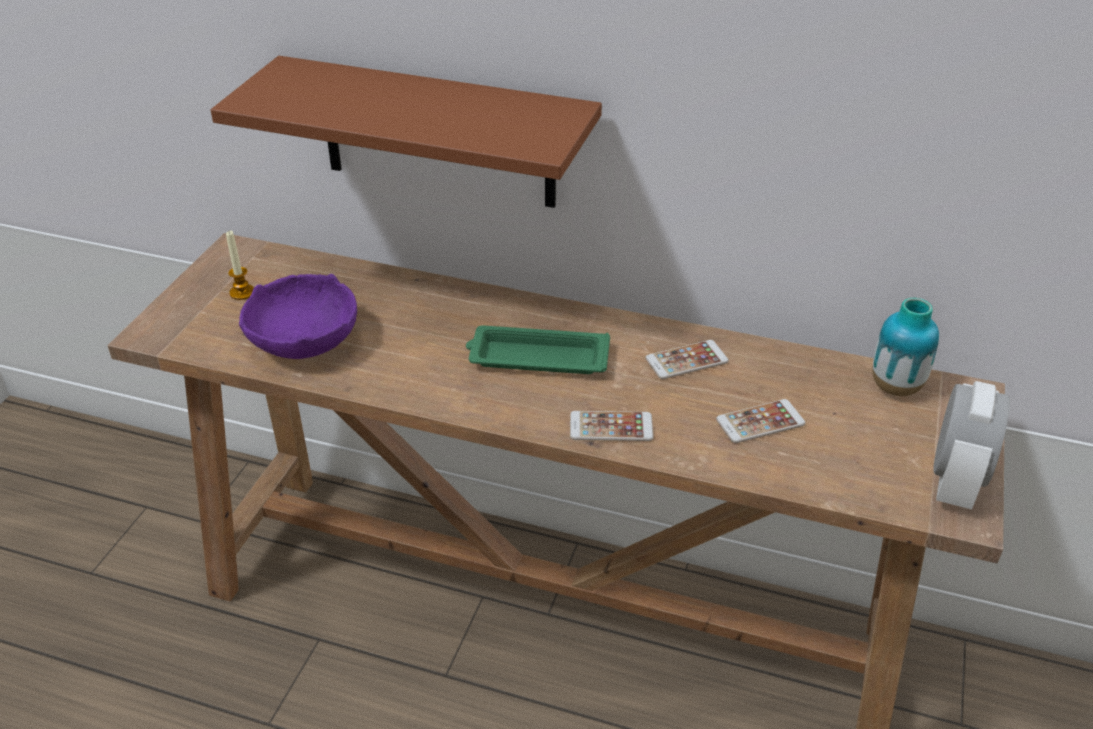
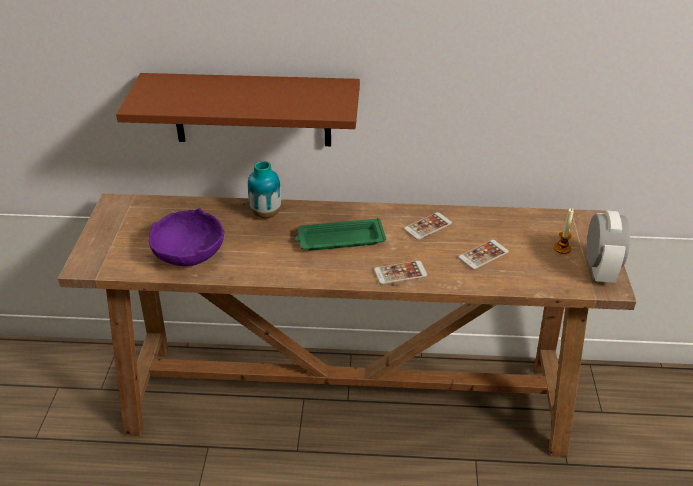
camera: 15 degrees left, 0 degrees up
candle [226,231,254,300] -> candle moved to [554,208,574,254]
vase [872,298,939,396] -> vase moved to [248,161,281,218]

